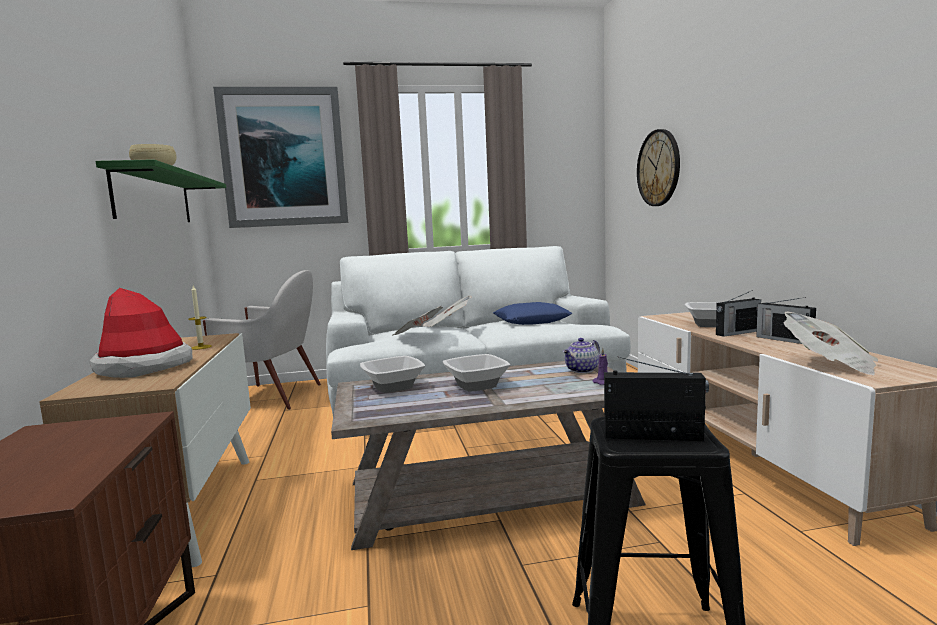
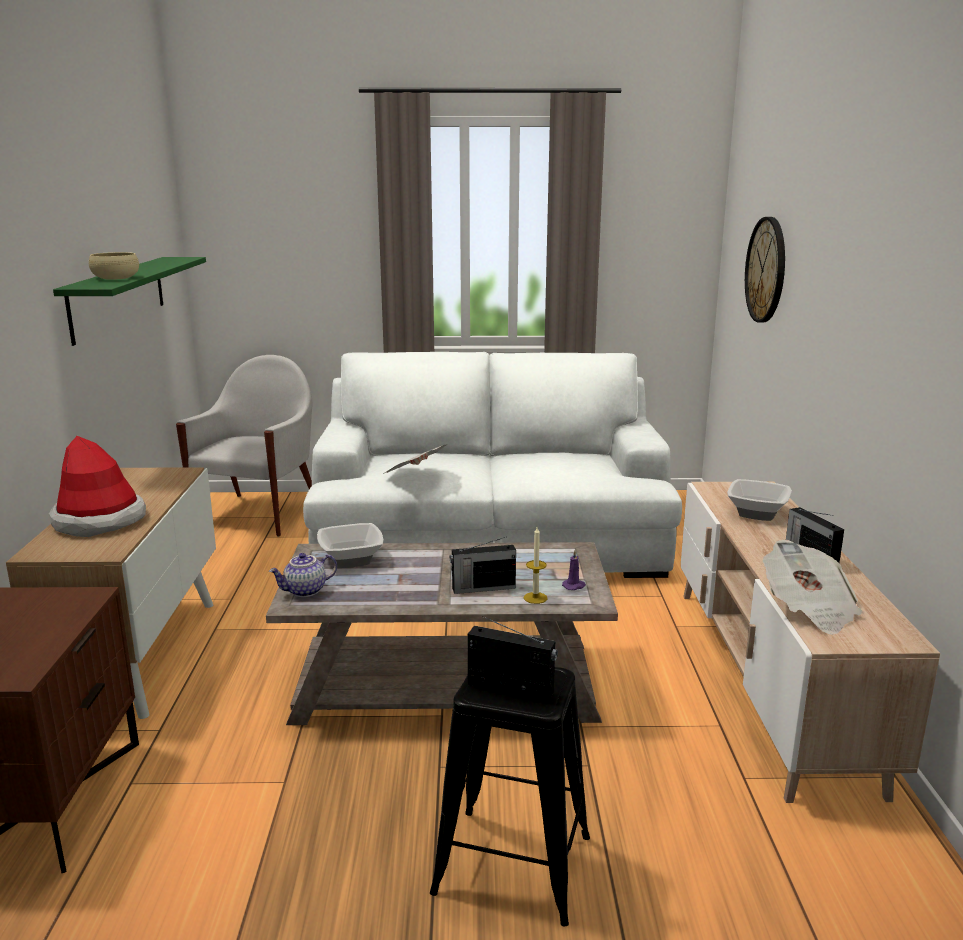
camera: 10 degrees right, 10 degrees up
candle [188,286,212,350] -> candle moved to [524,527,548,604]
white armchair [203,270,321,410] -> white armchair turned 90 degrees counterclockwise [176,355,313,537]
picture [213,87,348,228] -> none
newspaper [422,296,472,327] -> none
bowl [443,354,510,392] -> none
blue pillow [493,302,572,325] -> none
teapot [563,338,600,373] -> teapot moved to [269,553,337,597]
radio [716,290,761,337] -> radio moved to [450,537,516,594]

